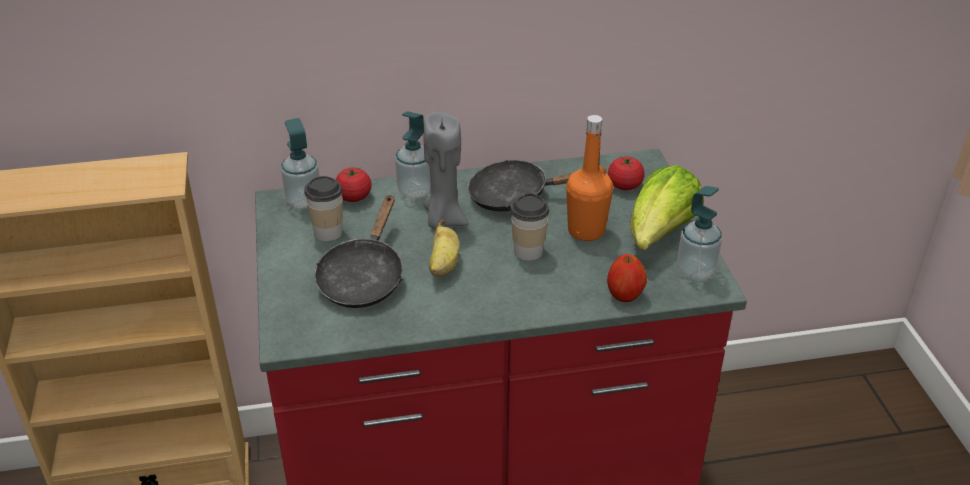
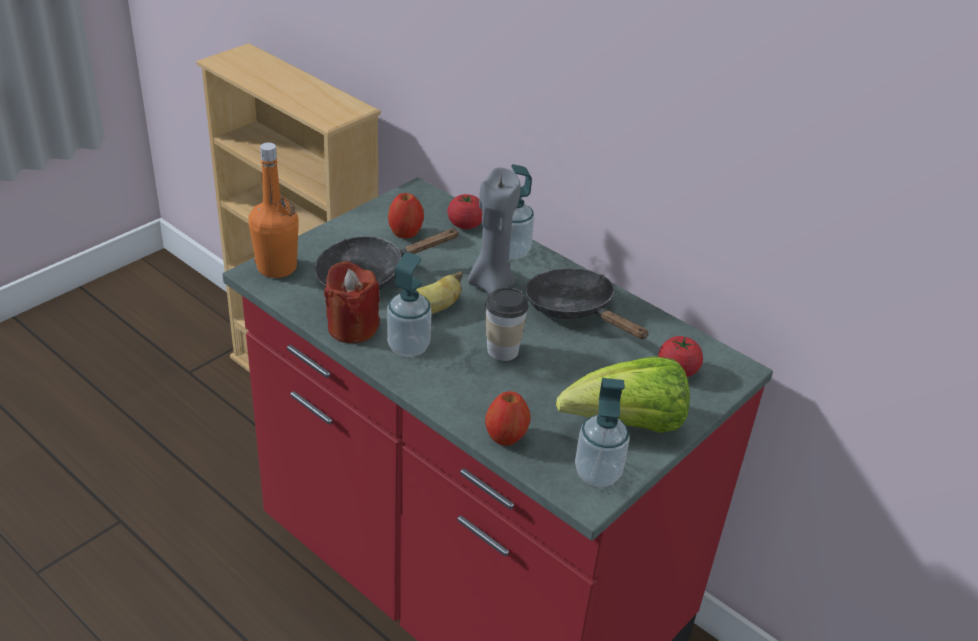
camera: 50 degrees right, 0 degrees up
soap dispenser [281,118,319,209] -> soap dispenser moved to [387,252,432,357]
cup [304,176,343,241] -> apple [388,193,424,238]
orange bottle [566,115,613,241] -> orange bottle moved to [248,142,299,278]
none -> red candle [324,261,380,343]

